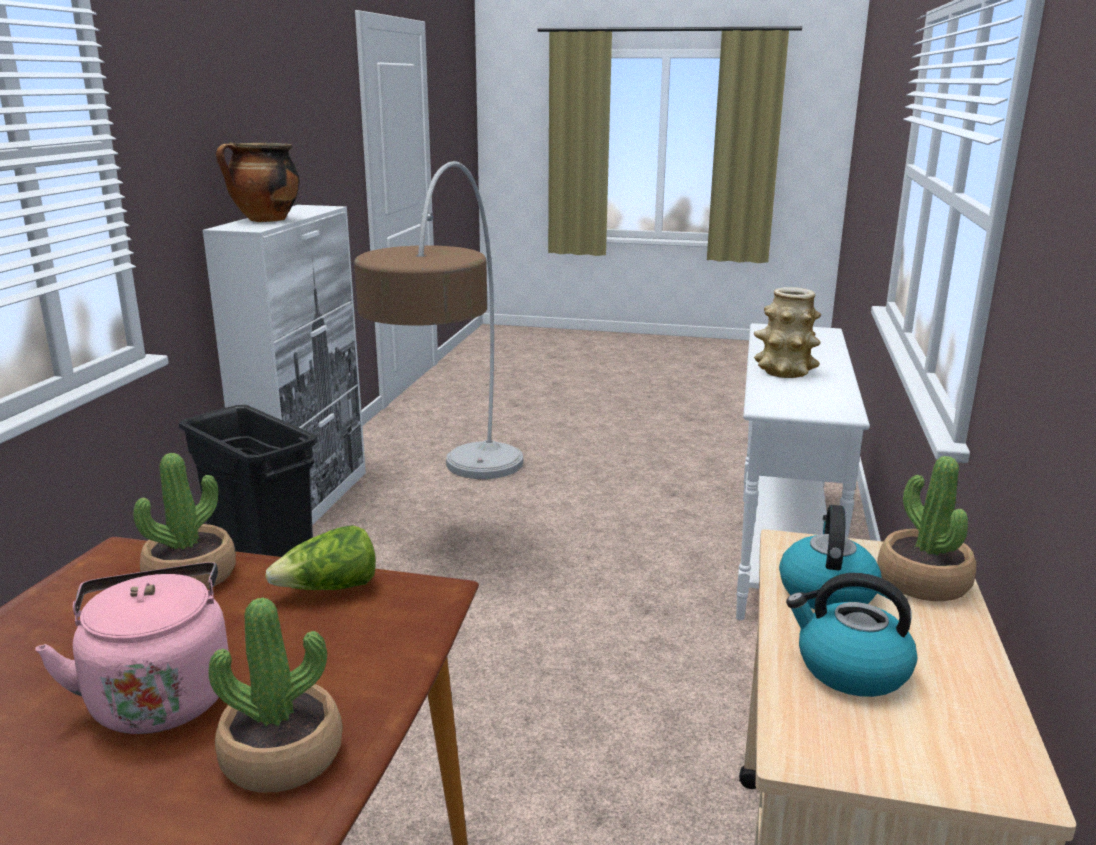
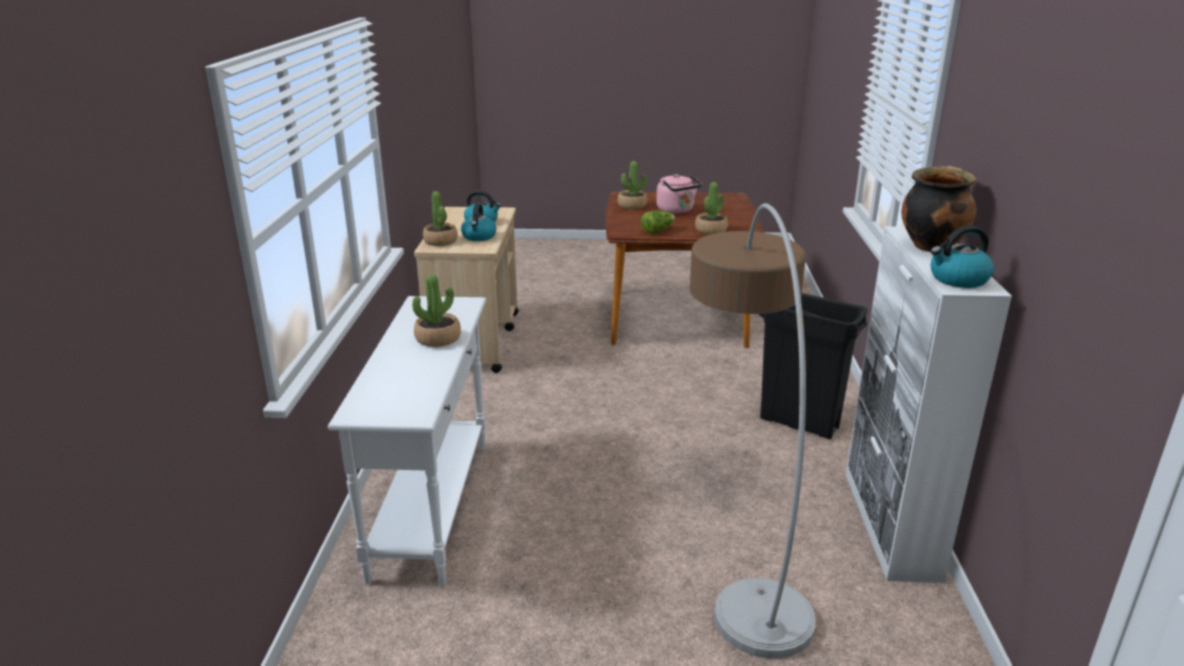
camera: 170 degrees right, 5 degrees up
vase [754,287,821,378] -> potted plant [412,274,461,347]
none -> kettle [931,226,994,288]

